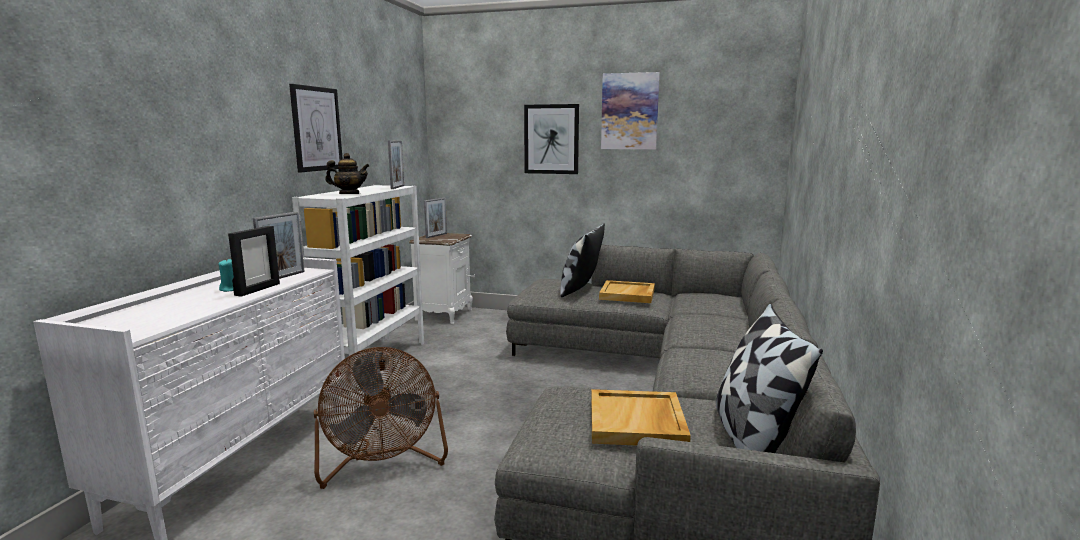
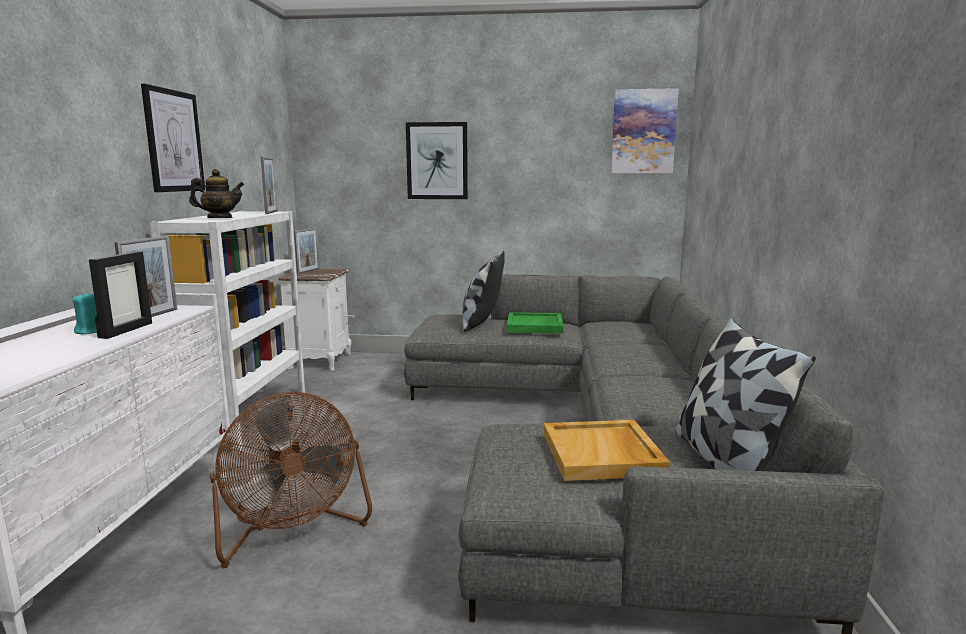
camera: 10 degrees left, 0 degrees up
beige tray [599,280,655,303] -> green tray [507,312,564,334]
picture [601,72,660,149] -> picture moved to [611,88,679,173]

